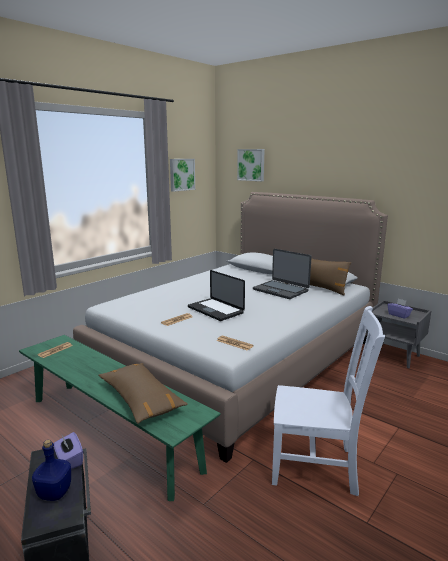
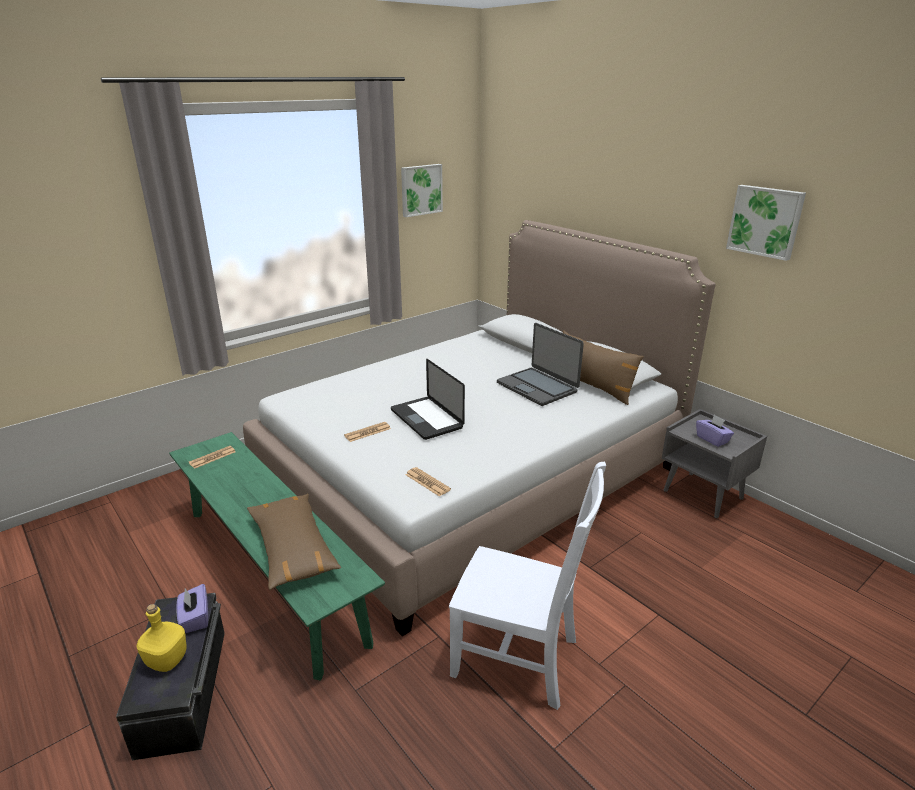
camera: 10 degrees right, 10 degrees up
blue bottle [32,440,71,501] -> yellow bottle [137,604,186,672]
picture [237,149,265,181] -> picture moved to [726,185,806,261]

